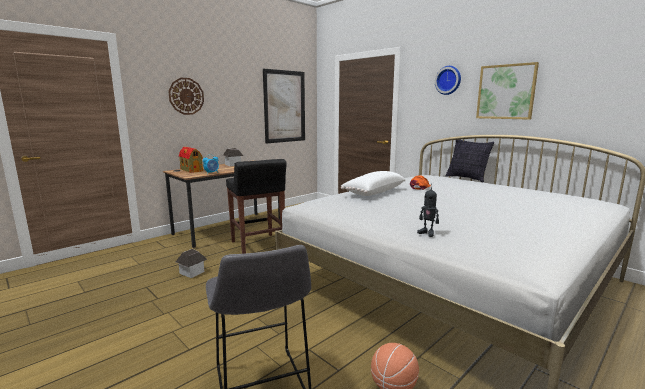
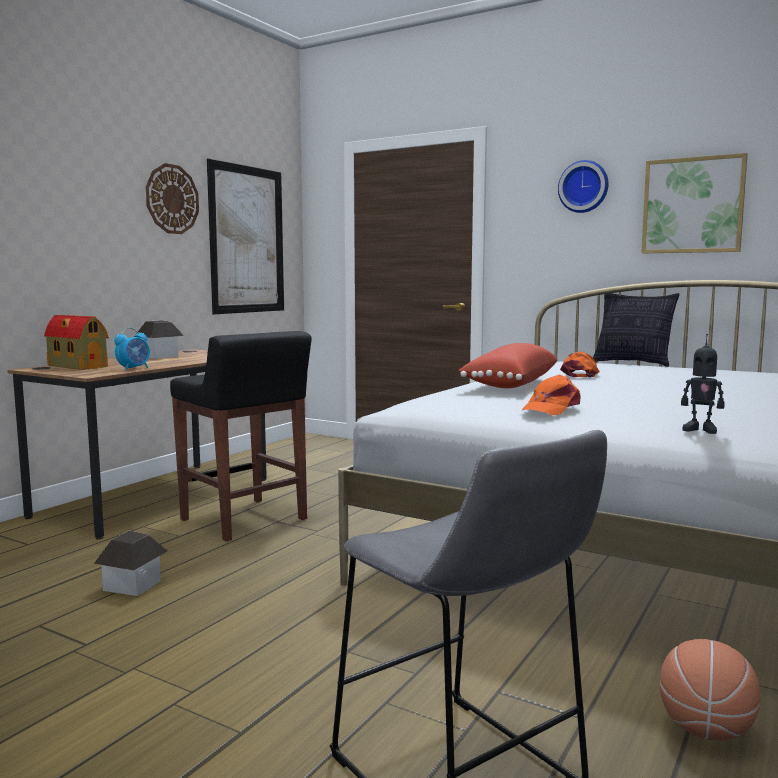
camera: 15 degrees left, 5 degrees down
wall clock [168,78,204,115] -> wall clock moved to [146,163,199,234]
white pillow [341,171,405,196] -> red pillow [458,343,558,388]
none -> orange cap [521,375,581,415]

